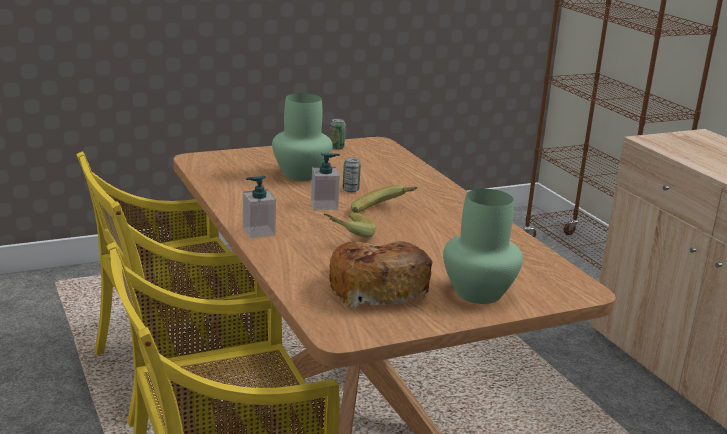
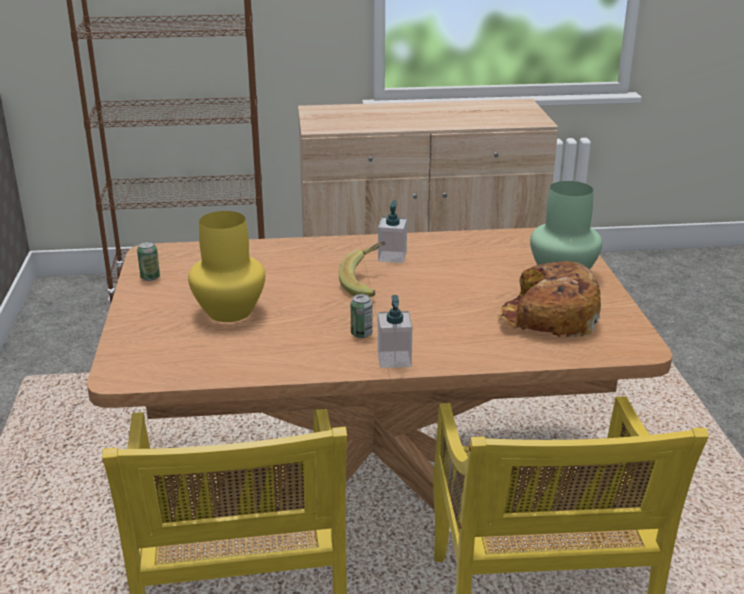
camera: 70 degrees left, 5 degrees up
green vase [272,93,333,181] -> yellow vase [188,211,265,322]
soap dispenser [311,153,340,210] -> soap dispenser moved to [378,200,407,263]
banana [324,213,376,237] -> none
can [343,157,361,192] -> can moved to [351,294,372,338]

